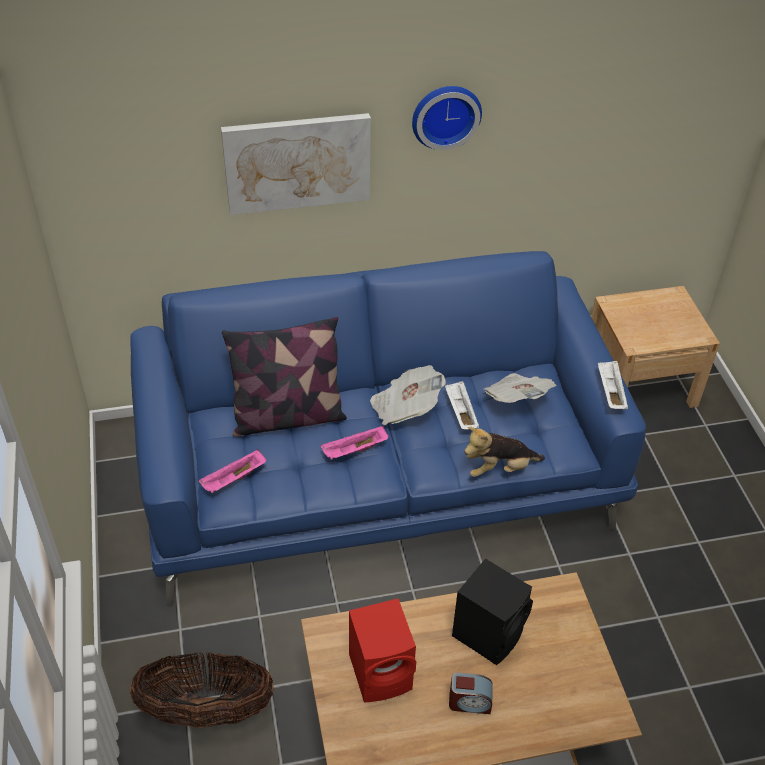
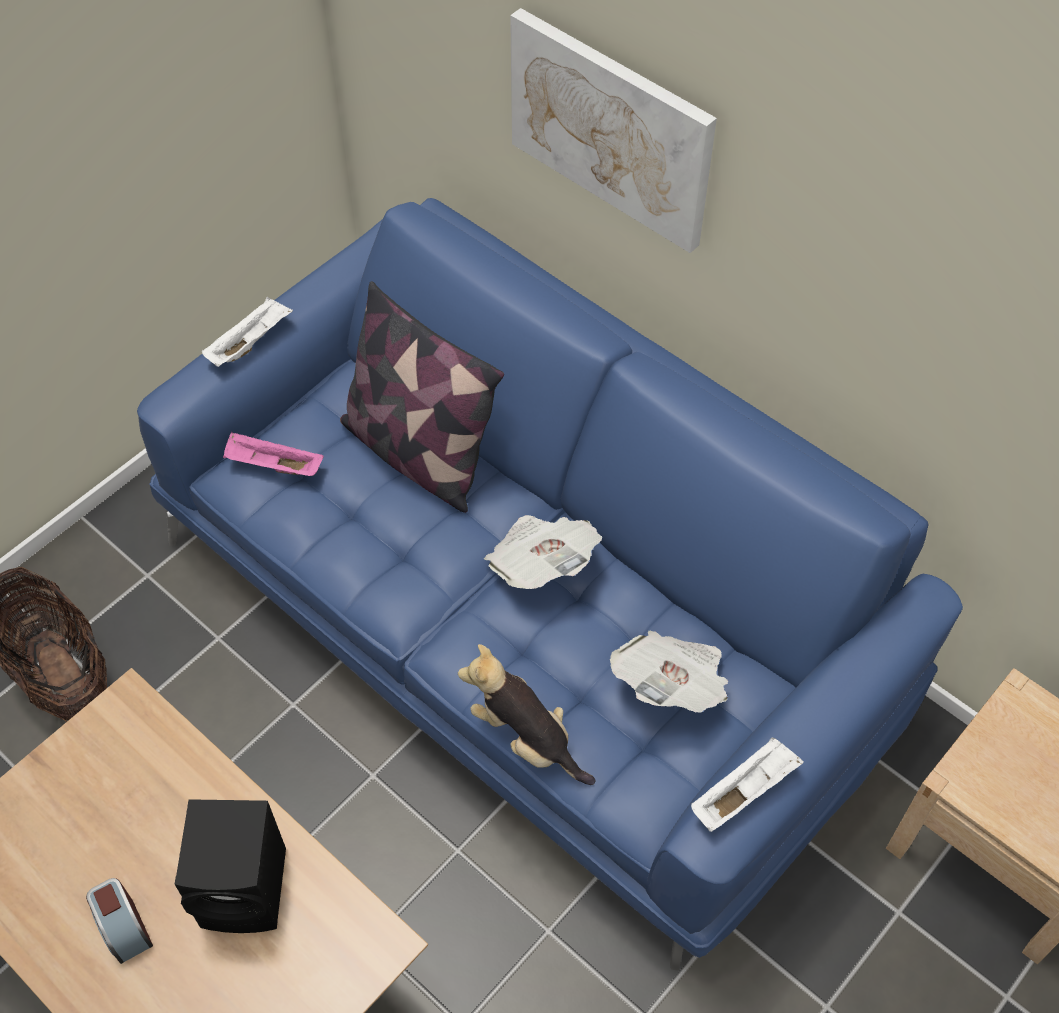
camera: 55 degrees right, 10 degrees up
pink tray [321,425,388,460] -> none
red speaker [349,598,416,703] -> none
wall clock [412,86,482,150] -> none
white tray [445,381,479,430] -> white tray moved to [202,297,293,367]

